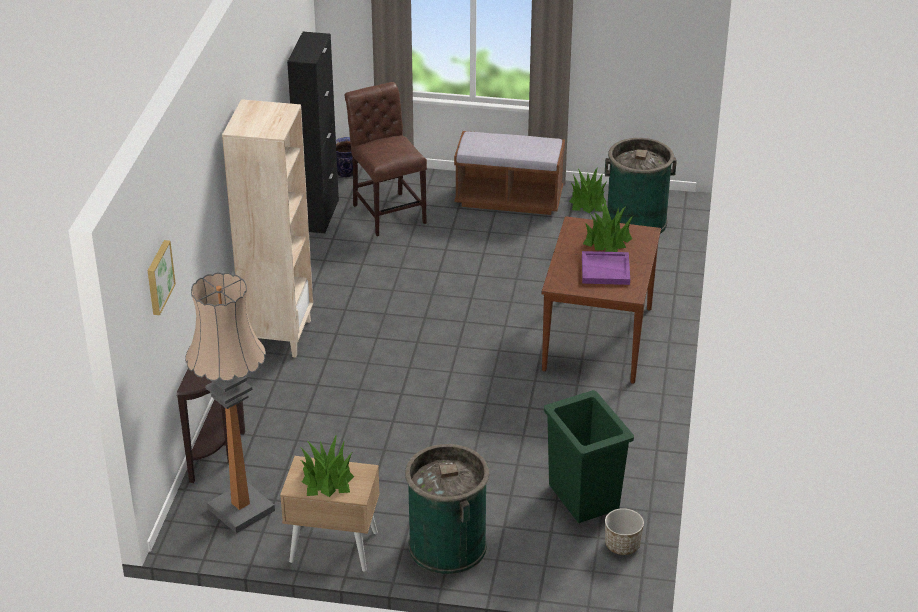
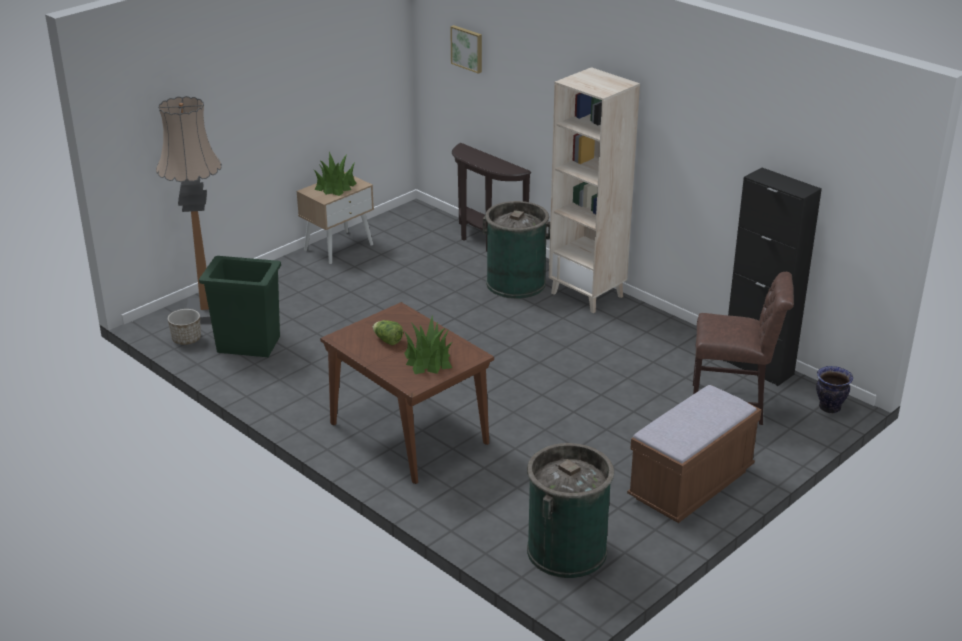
camera: 125 degrees right, 5 degrees down
floor lamp [185,272,275,533] -> floor lamp moved to [156,96,222,323]
green trash can [405,444,489,574] -> green trash can moved to [483,201,550,299]
potted plant [569,168,607,213] -> none
purple tray [582,251,630,285] -> lettuce [373,320,403,345]

